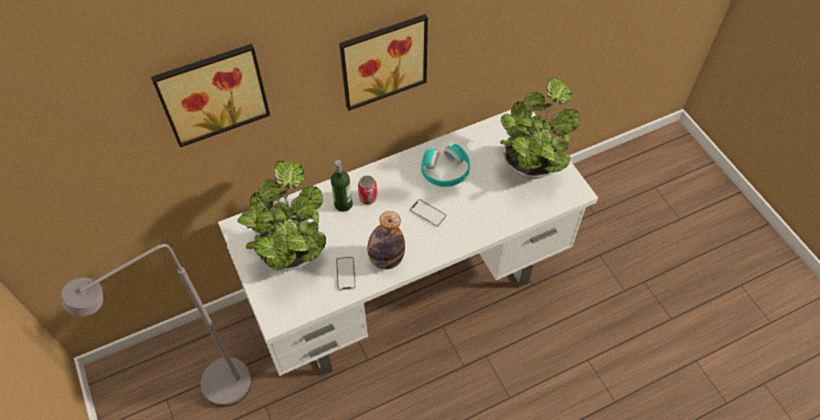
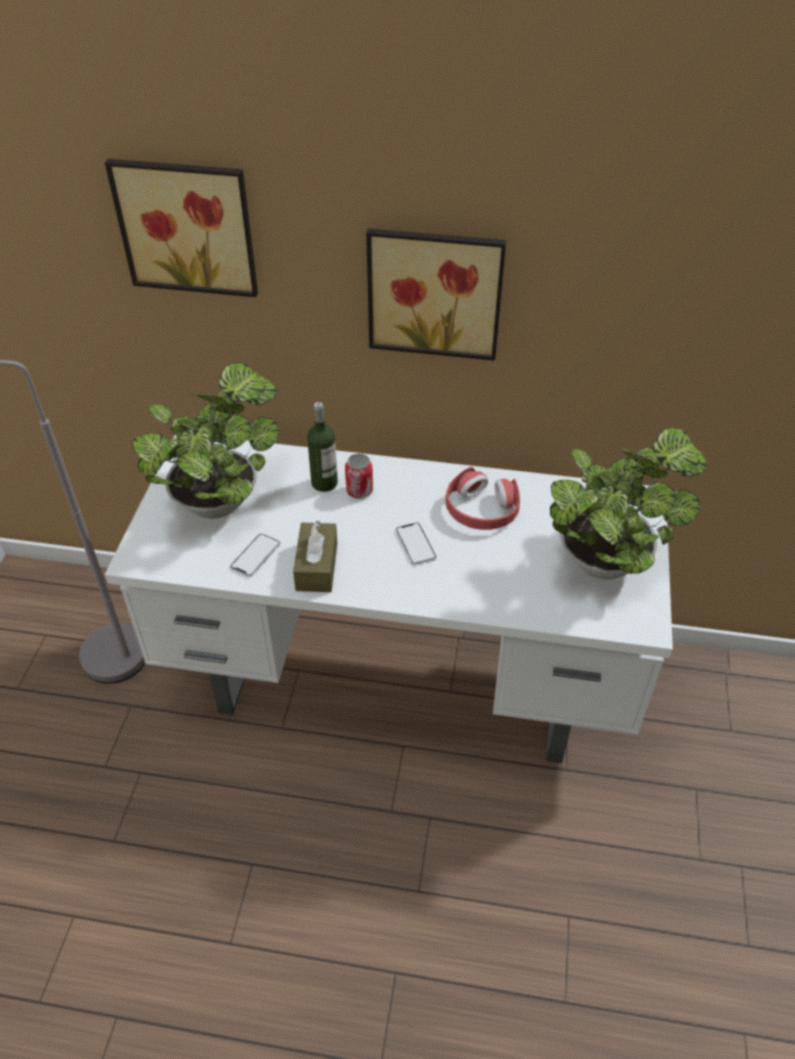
camera: 35 degrees right, 10 degrees down
bottle [367,211,405,269] -> brown tissue box [293,521,337,592]
turquoise headphones [421,144,470,187] -> red headphones [446,467,520,530]

